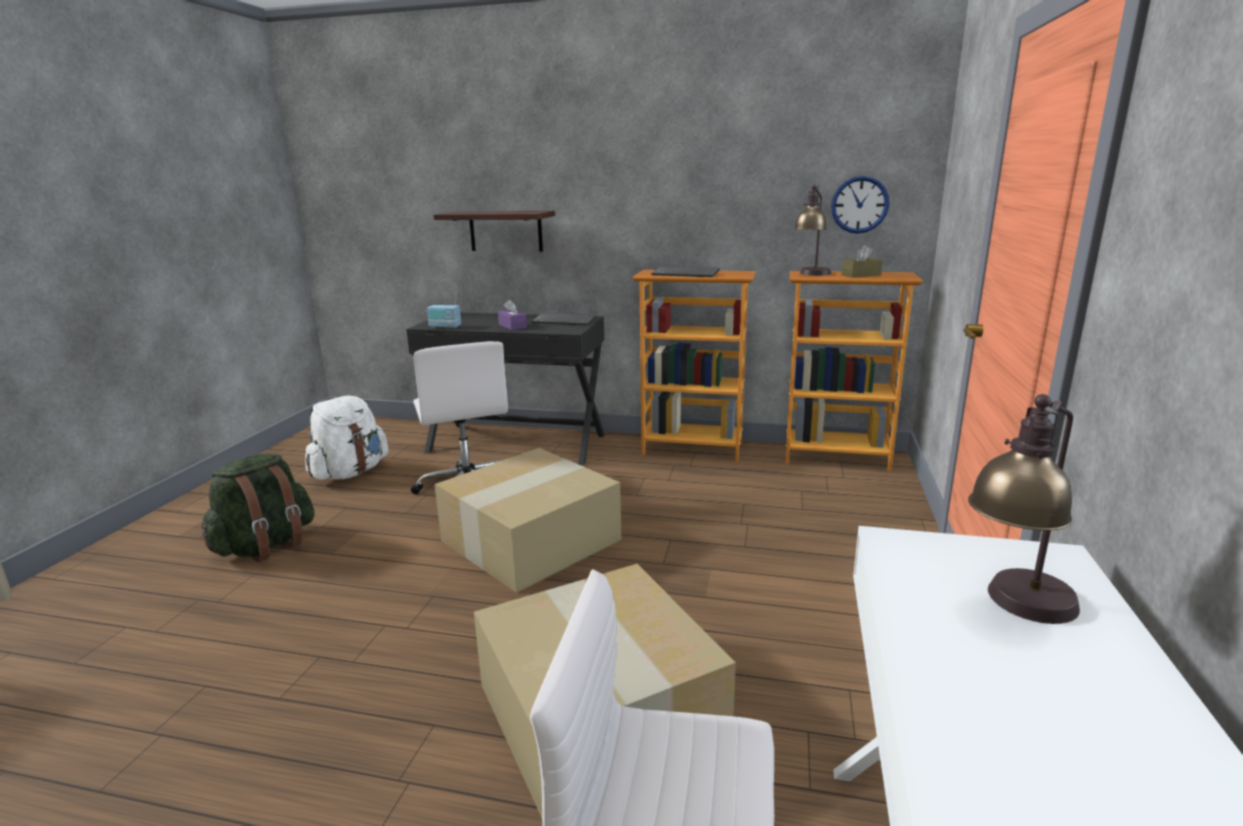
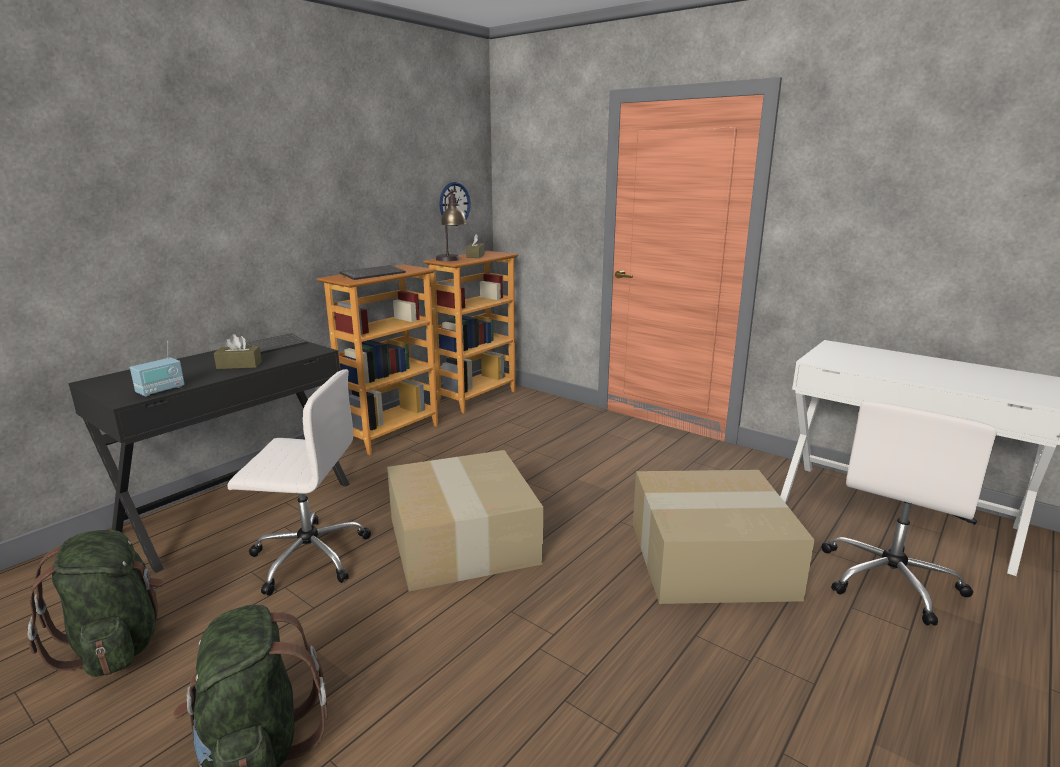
camera: 65 degrees left, 0 degrees up
white backpack [305,396,388,480] -> green backpack [27,530,165,677]
shelf [433,211,555,252] -> none
purple tissue box [498,299,527,330] -> brown tissue box [214,334,262,369]
table lamp [968,394,1080,624] -> none

